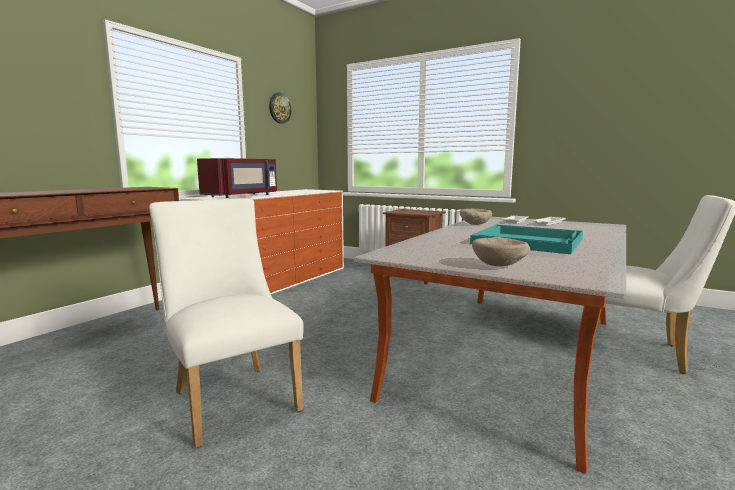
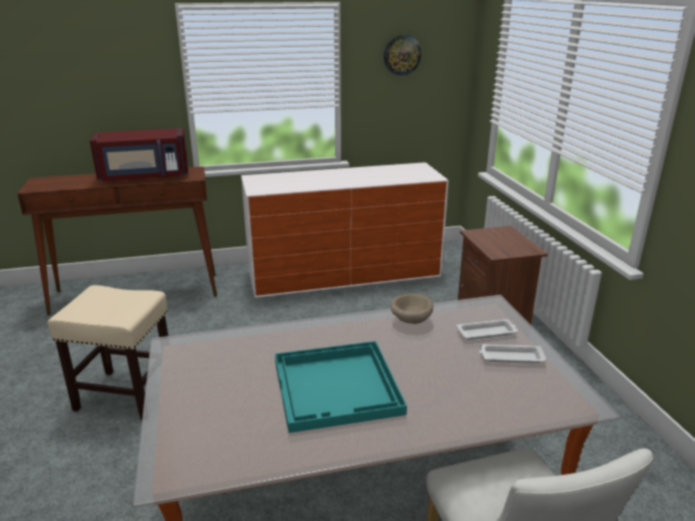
camera: 45 degrees right, 15 degrees up
white chair [149,198,304,448] -> beige stool [48,285,168,420]
red microwave [197,158,277,198] -> red microwave moved to [90,128,188,182]
beige bowl [472,237,530,266] -> none

